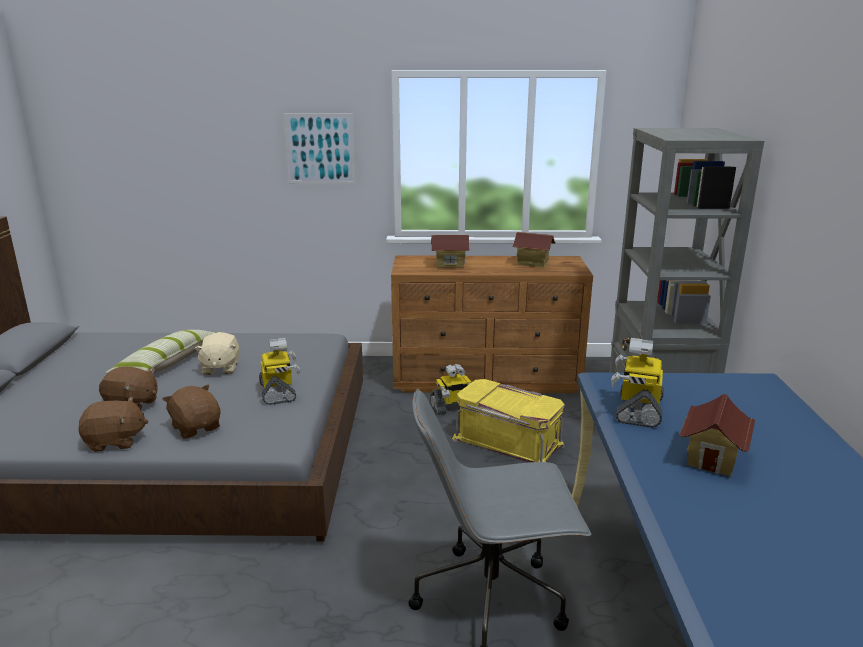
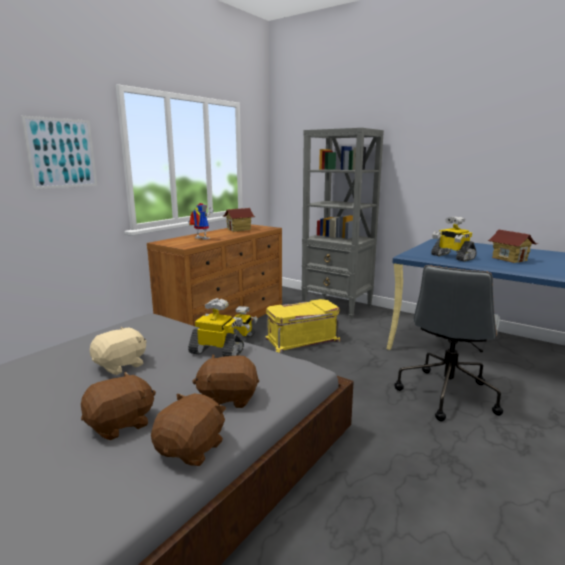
camera: 55 degrees left, 5 degrees down
pillow [105,330,218,374] -> none
beige plush toy [194,332,239,375] -> beige plush toy turned 75 degrees counterclockwise [90,327,147,375]
toy house [431,235,470,268] -> toy robot [189,203,214,240]

